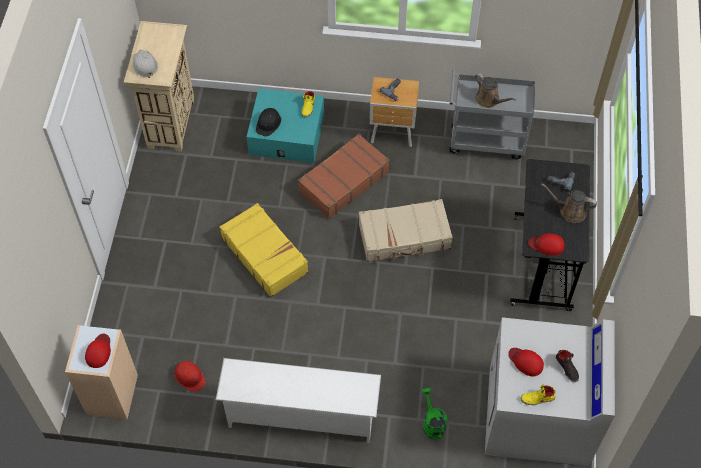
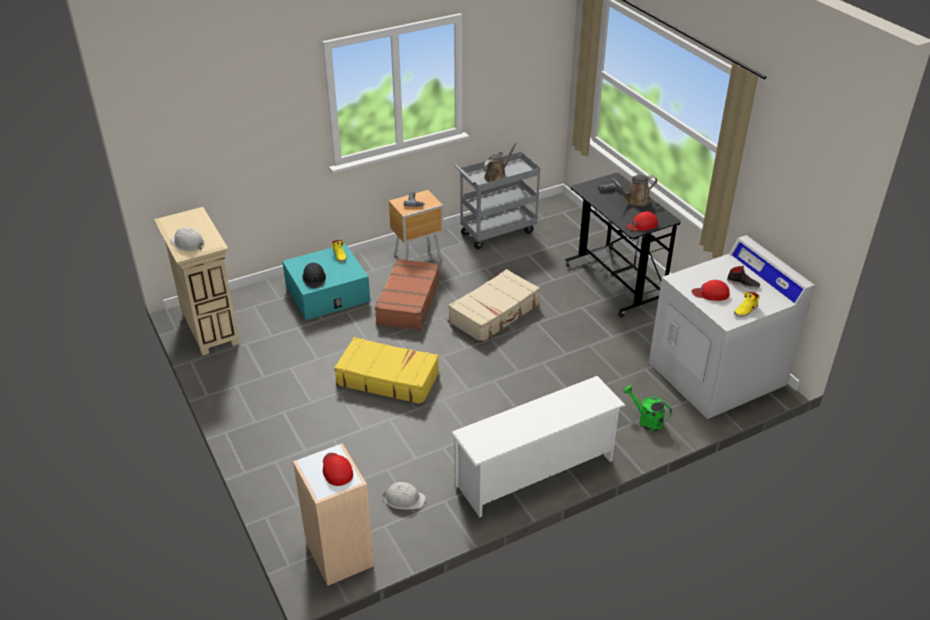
camera: 35 degrees left, 20 degrees down
red hard hat [174,361,206,392] -> white hard hat [383,482,426,509]
brown watering can [475,73,516,108] -> brown watering can turned 60 degrees counterclockwise [483,142,518,182]

